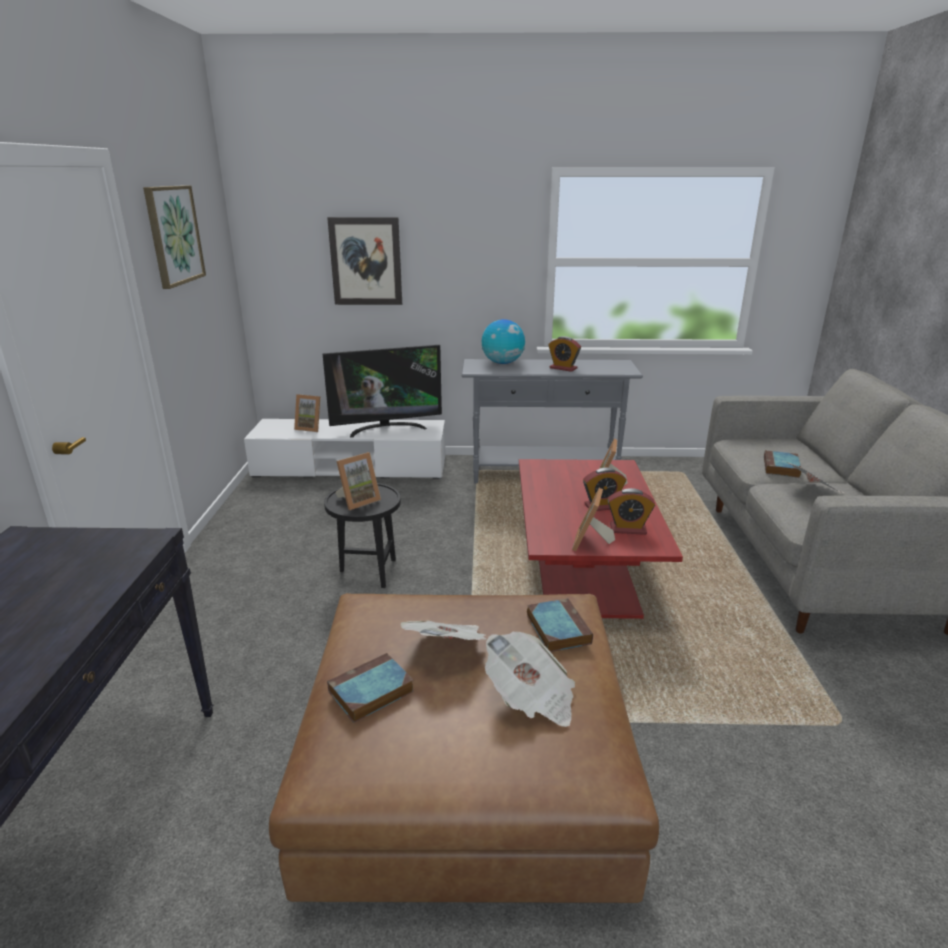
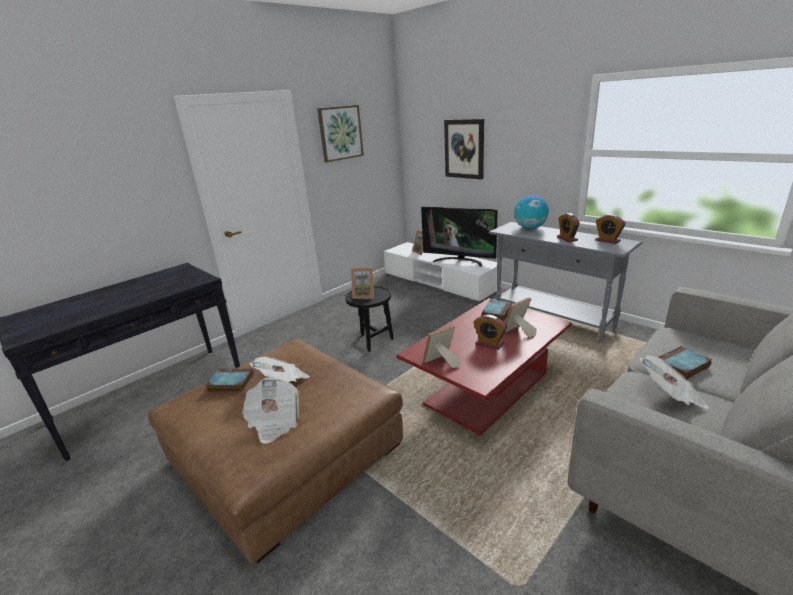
camera: 45 degrees right, 0 degrees up
book [527,598,593,652] -> book moved to [481,300,512,321]
alarm clock [608,488,655,535] -> alarm clock moved to [595,214,626,244]

